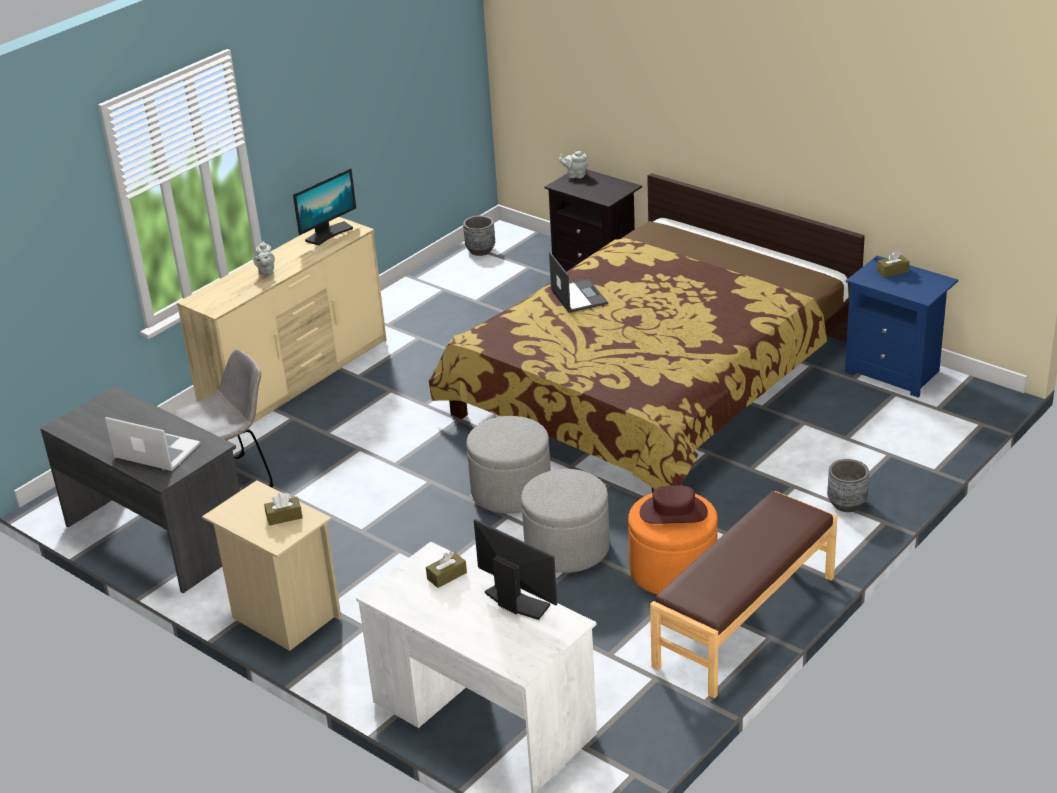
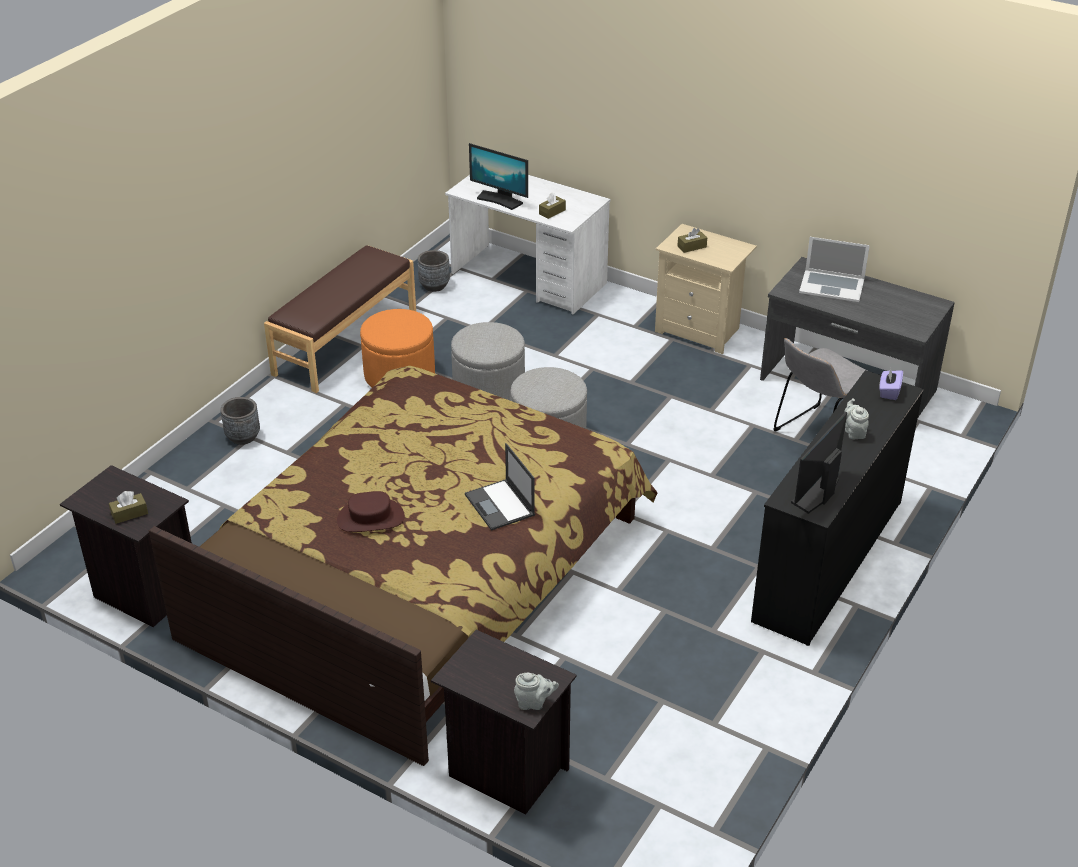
camera: 170 degrees right, 5 degrees up
beige dresser [177,217,387,423] -> black dresser [751,370,923,646]
grey planter [463,215,495,256] -> grey planter moved to [418,250,450,292]
brown hat [640,486,708,524] -> brown hat moved to [337,491,405,532]
blue nightstand [845,256,958,398] -> black nightstand [60,465,192,627]
none -> purple tissue box [879,368,903,400]

